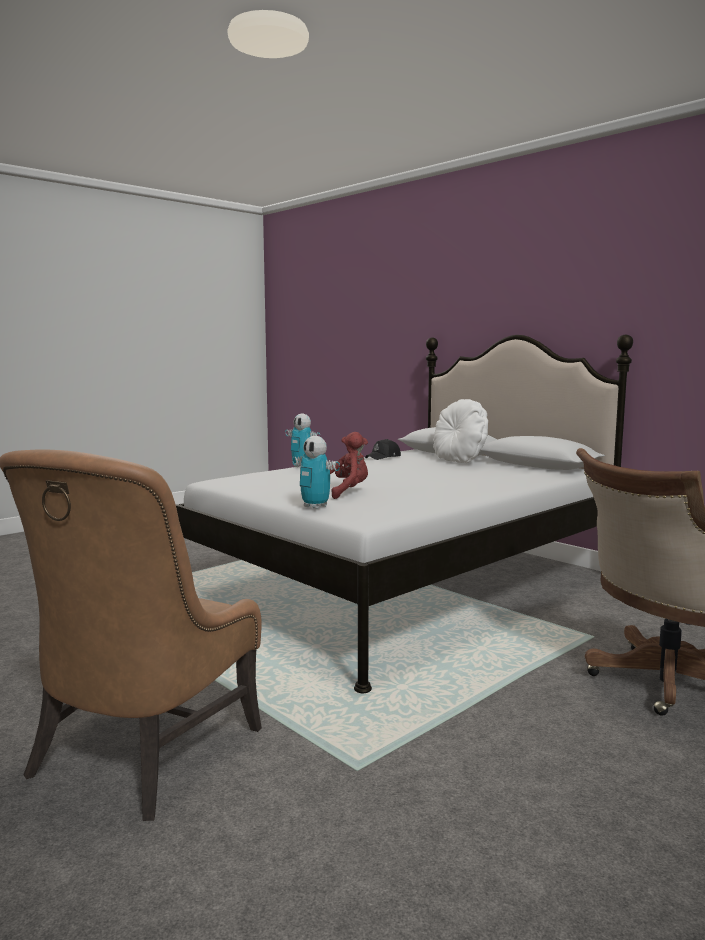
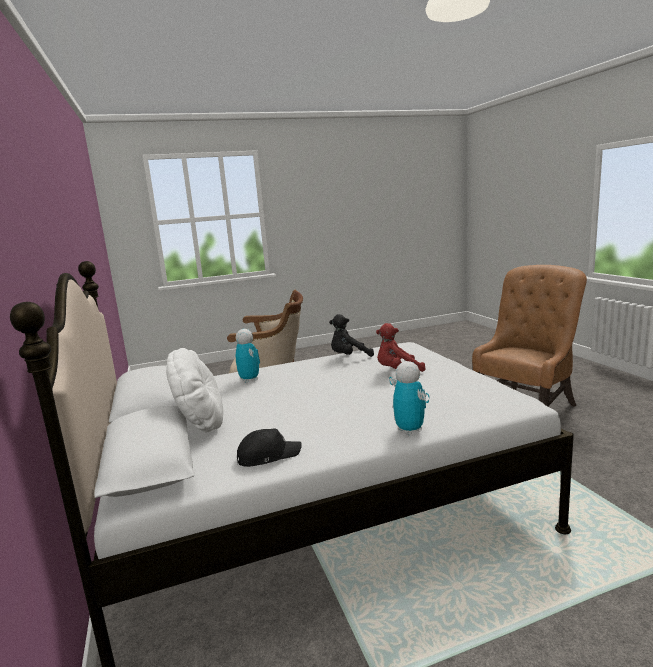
camera: 155 degrees left, 5 degrees up
toy robot [292,436,340,509] -> toy robot moved to [235,329,260,383]
none -> black plush toy [329,314,374,357]

